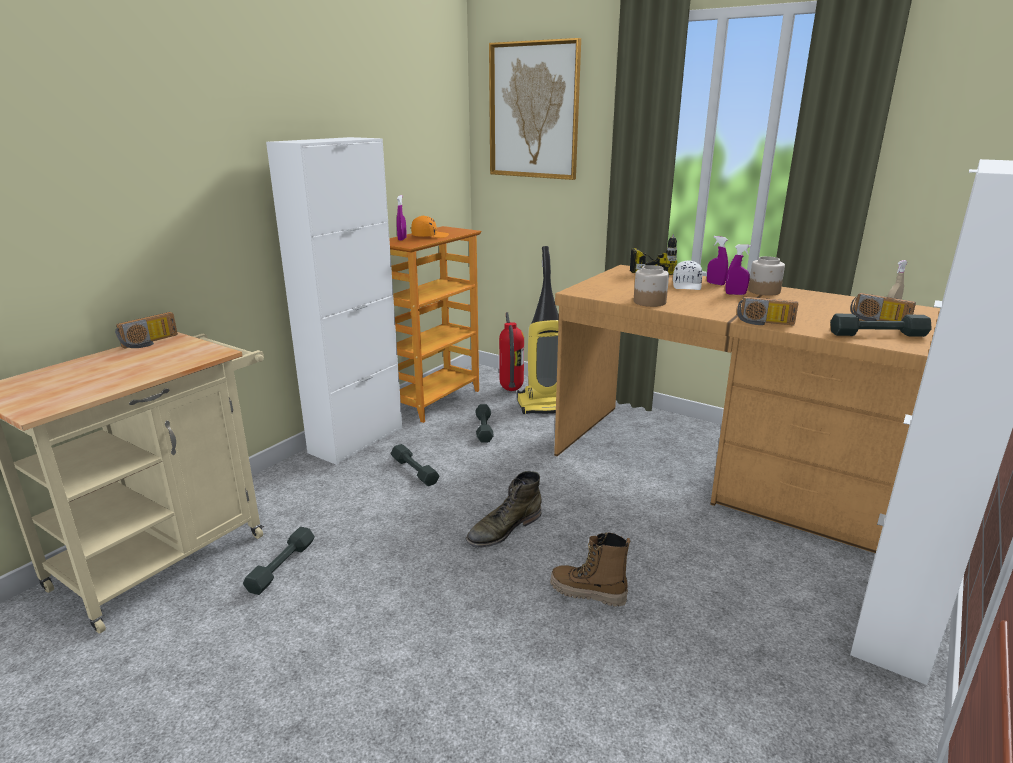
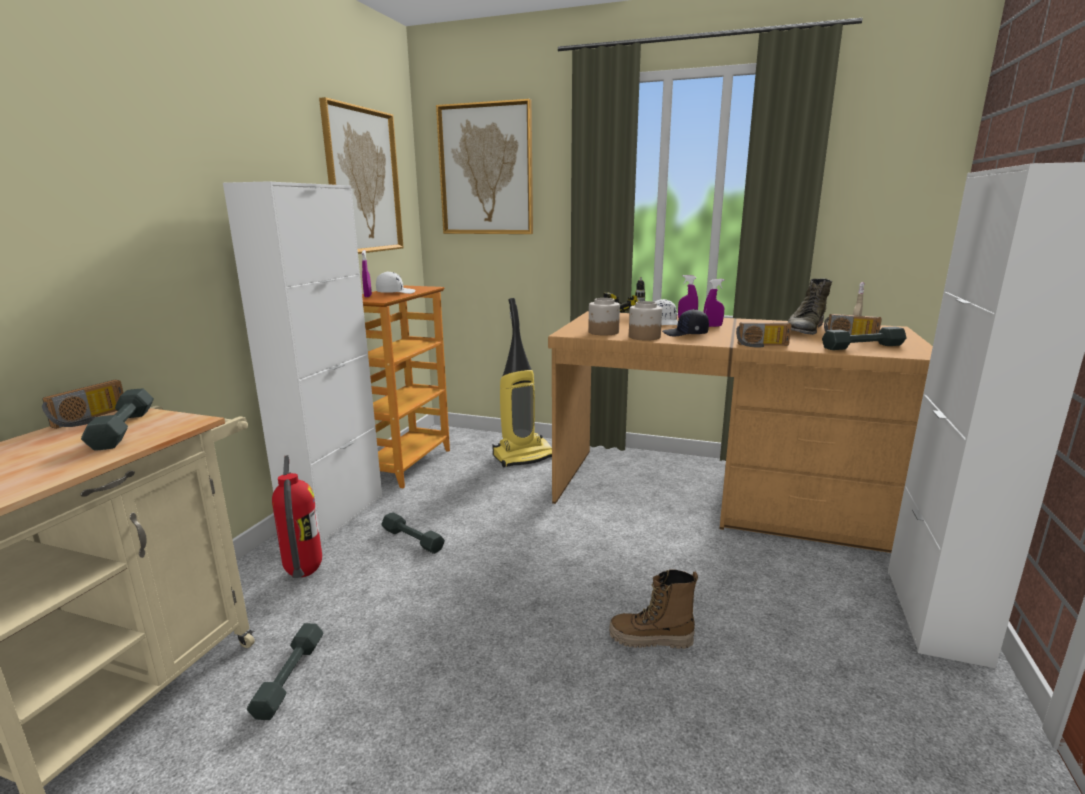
camera: 15 degrees left, 5 degrees down
orange cap [411,215,449,238] -> white cap [376,271,416,294]
green boot [466,471,541,547] -> green boot moved to [788,279,832,335]
grey dumbbell [476,404,494,443] -> grey dumbbell moved to [81,389,154,451]
fire extinguisher [499,312,524,391] -> fire extinguisher moved to [272,455,322,578]
jar [748,256,785,296] -> jar moved to [588,298,620,335]
none -> picture [319,97,404,254]
none -> black cap [662,309,709,336]

